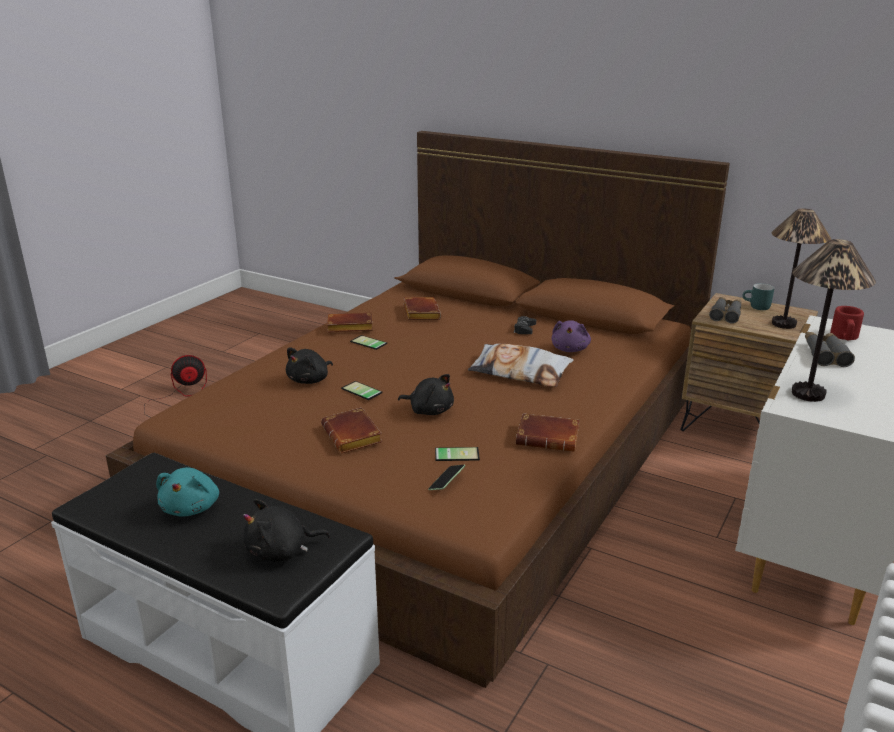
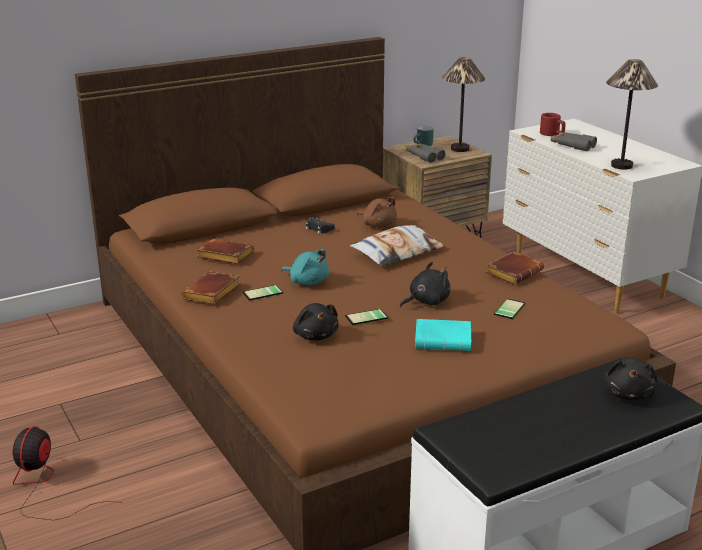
camera: 60 degrees left, 0 degrees up
turquoise plush toy [156,467,219,517] -> turquoise plush toy moved to [281,249,329,285]
brown book [321,408,382,453] -> turquoise book [415,319,471,351]
phone [428,465,465,490] -> none
purple plush toy [551,320,591,352] -> brown plush toy [357,197,397,227]

